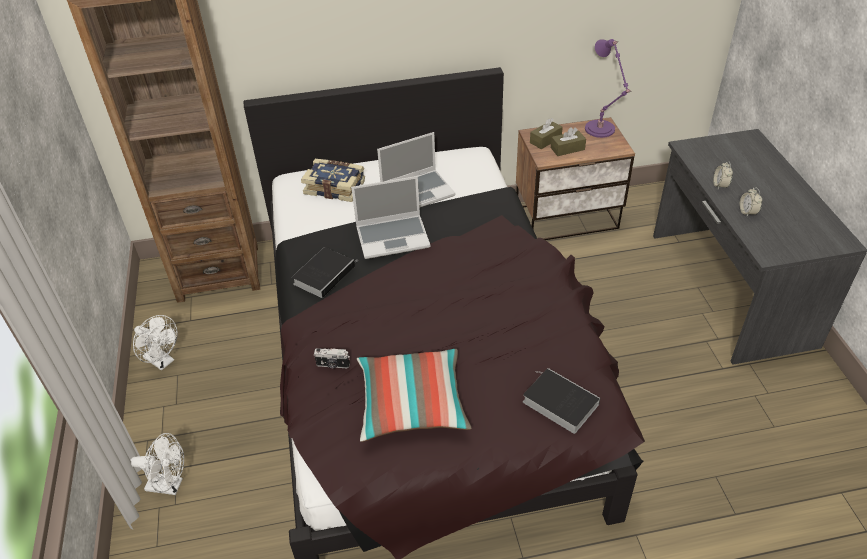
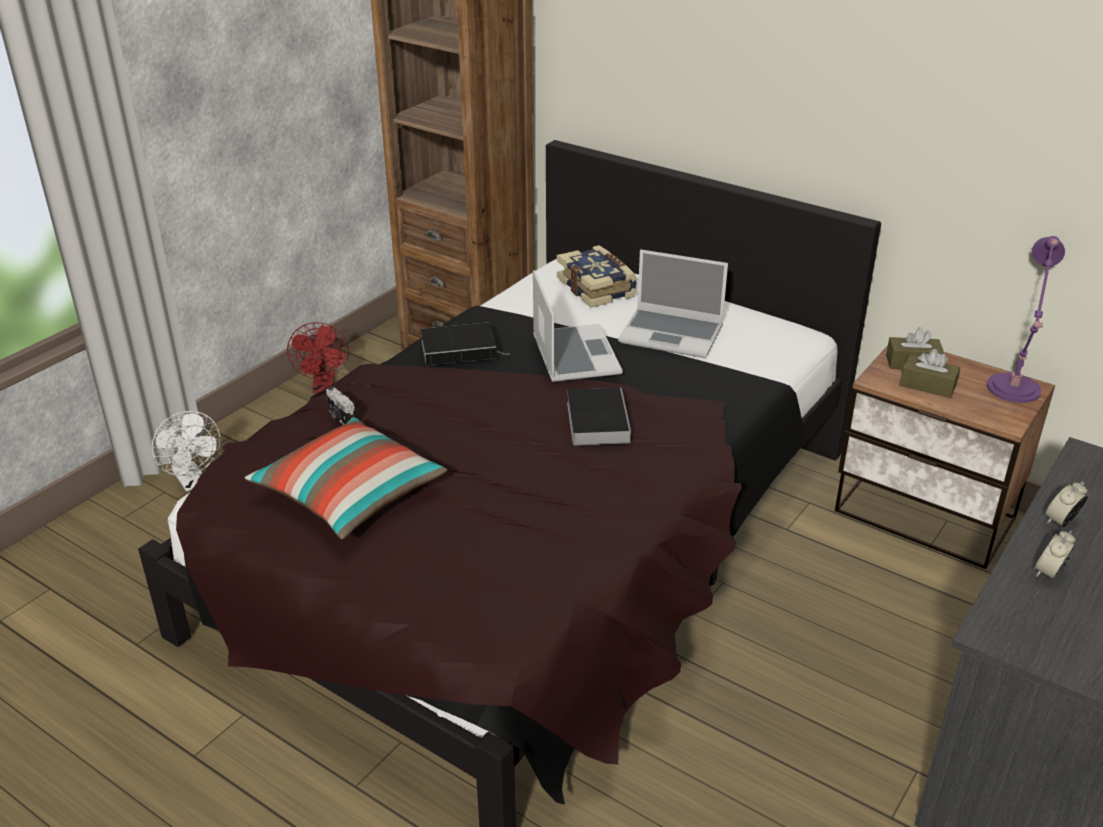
camera: 45 degrees right, 10 degrees down
white fan [133,315,178,371] -> red fan [287,322,349,393]
laptop [351,176,431,259] -> laptop turned 135 degrees counterclockwise [533,270,623,382]
book [523,368,600,434] -> book moved to [567,388,631,445]

